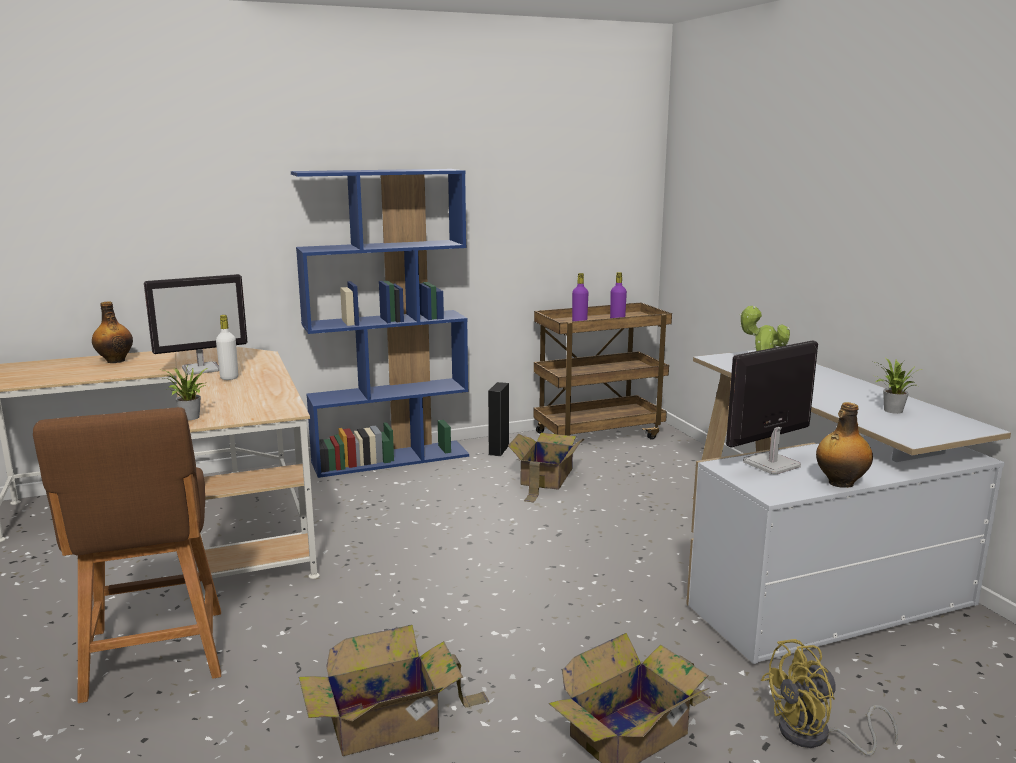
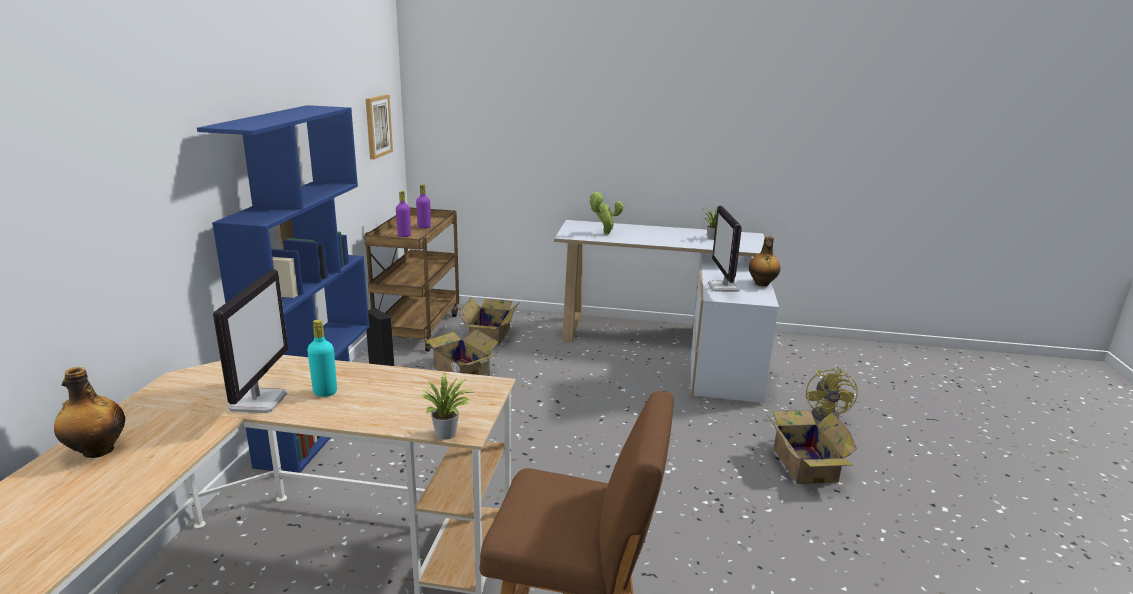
camera: 60 degrees left, 5 degrees up
white bottle [216,315,238,380] -> turquoise bottle [307,320,337,397]
cardboard box [299,625,489,756] -> cardboard box moved to [460,298,519,346]
none -> picture [366,95,393,159]

